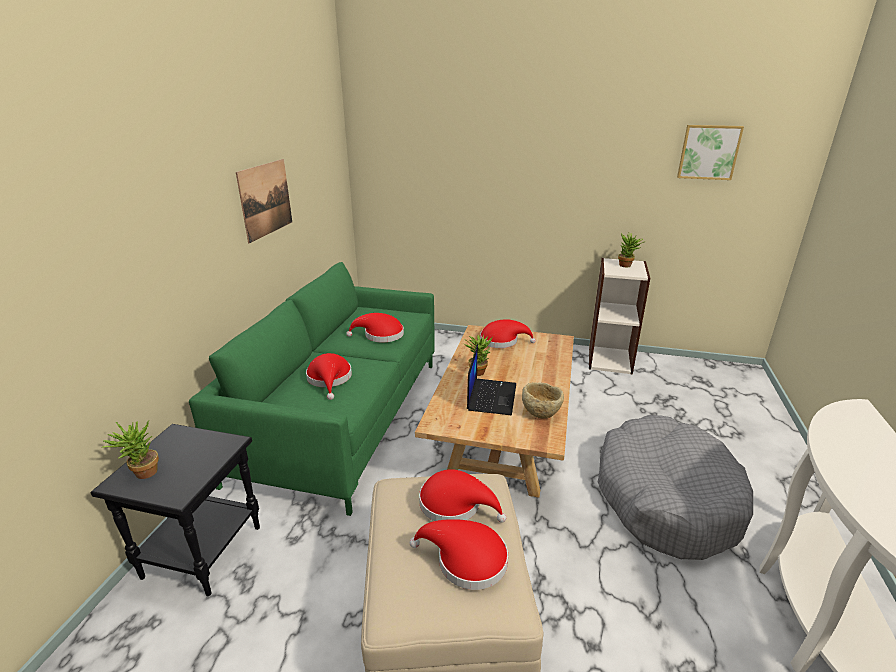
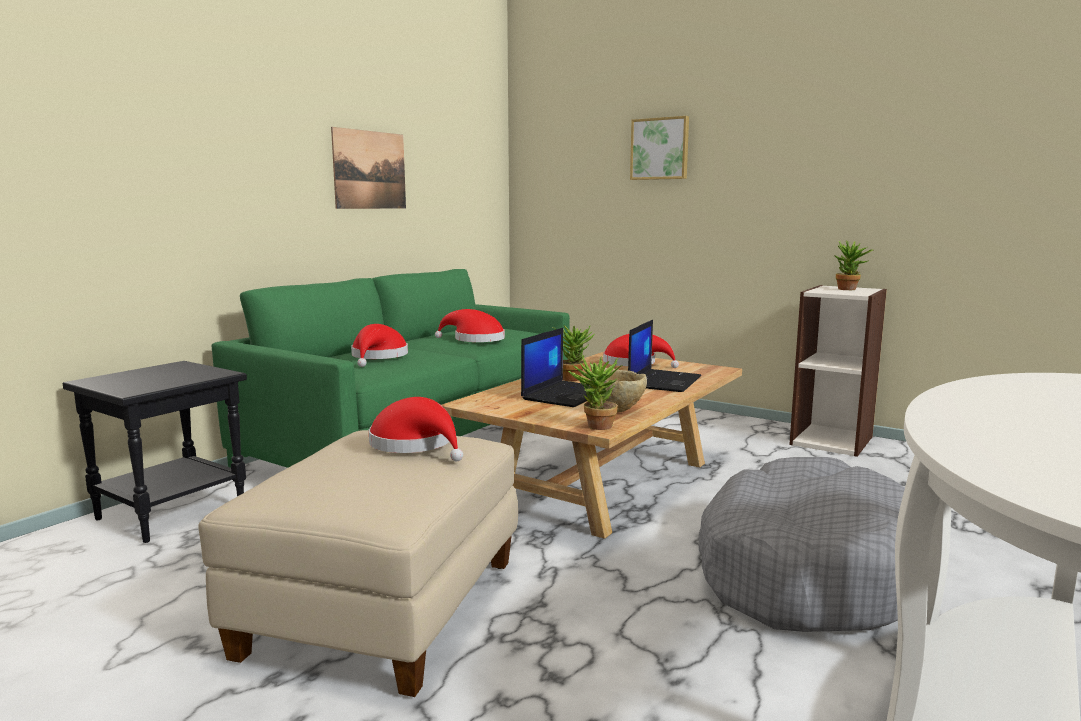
camera: 20 degrees right, 15 degrees down
potted plant [102,419,159,479] -> potted plant moved to [568,355,623,430]
red hat [410,519,508,590] -> none
picture [677,125,744,180] -> picture moved to [630,116,689,180]
none -> laptop [628,320,701,392]

